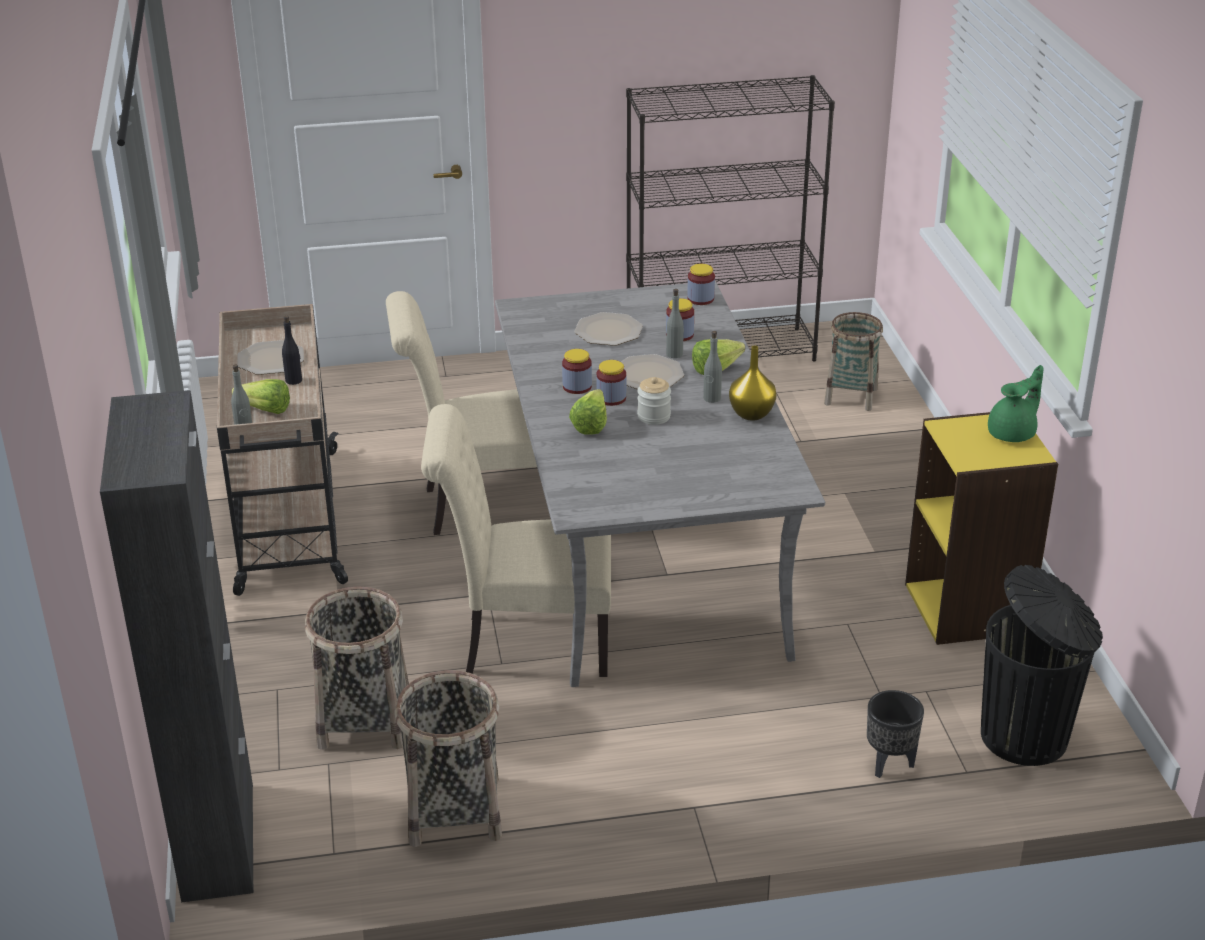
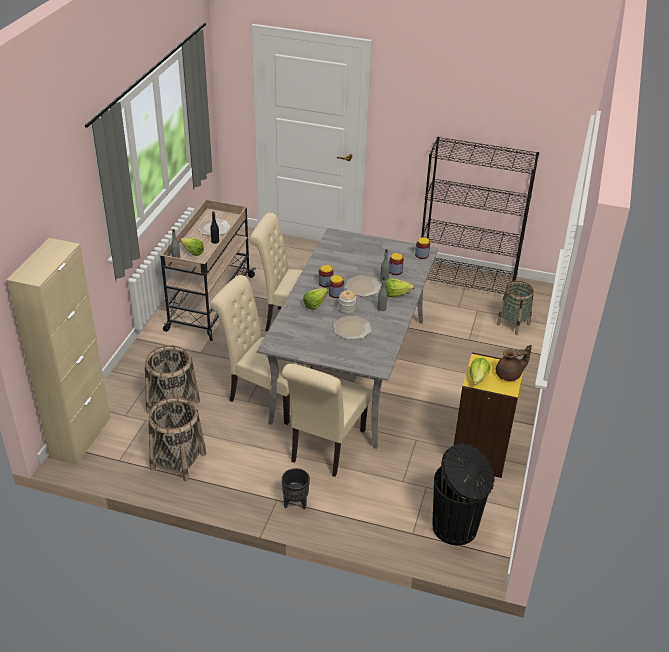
camera: 25 degrees right, 5 degrees up
black cabinet [100,390,254,902] -> beige cabinet [6,238,111,465]
plate [574,312,643,346] -> plate moved to [334,316,372,340]
yellow vase [729,345,777,421] -> none
black planter [867,690,924,778] -> black planter moved to [282,468,310,510]
green teapot [988,365,1044,442] -> brown teapot [496,345,532,381]
none -> beige chair [282,364,372,477]
none -> lettuce [470,358,490,386]

